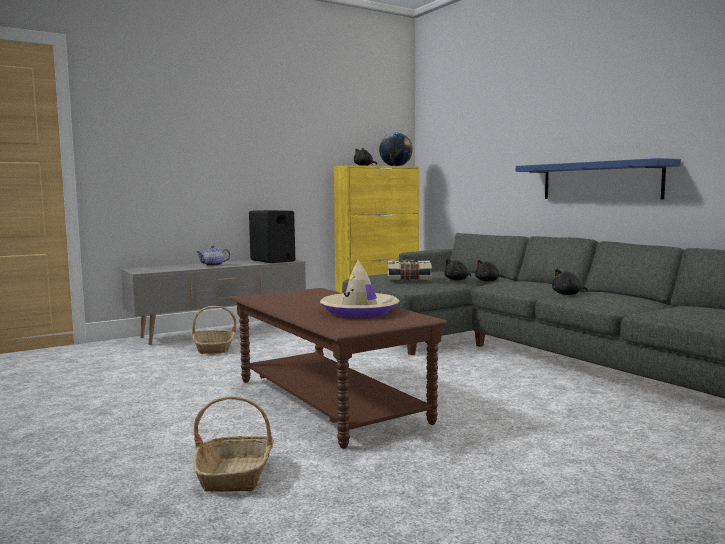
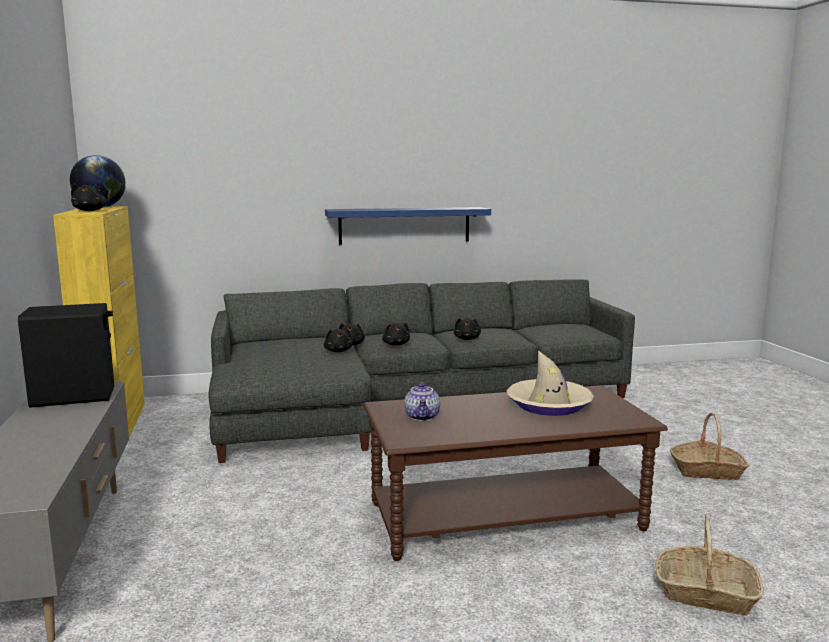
camera: 70 degrees left, 5 degrees up
basket [192,306,237,354] -> basket moved to [670,412,749,480]
teapot [196,246,230,266] -> teapot moved to [404,382,440,421]
book [388,260,432,280] -> none
none -> black plush toy [382,323,410,346]

